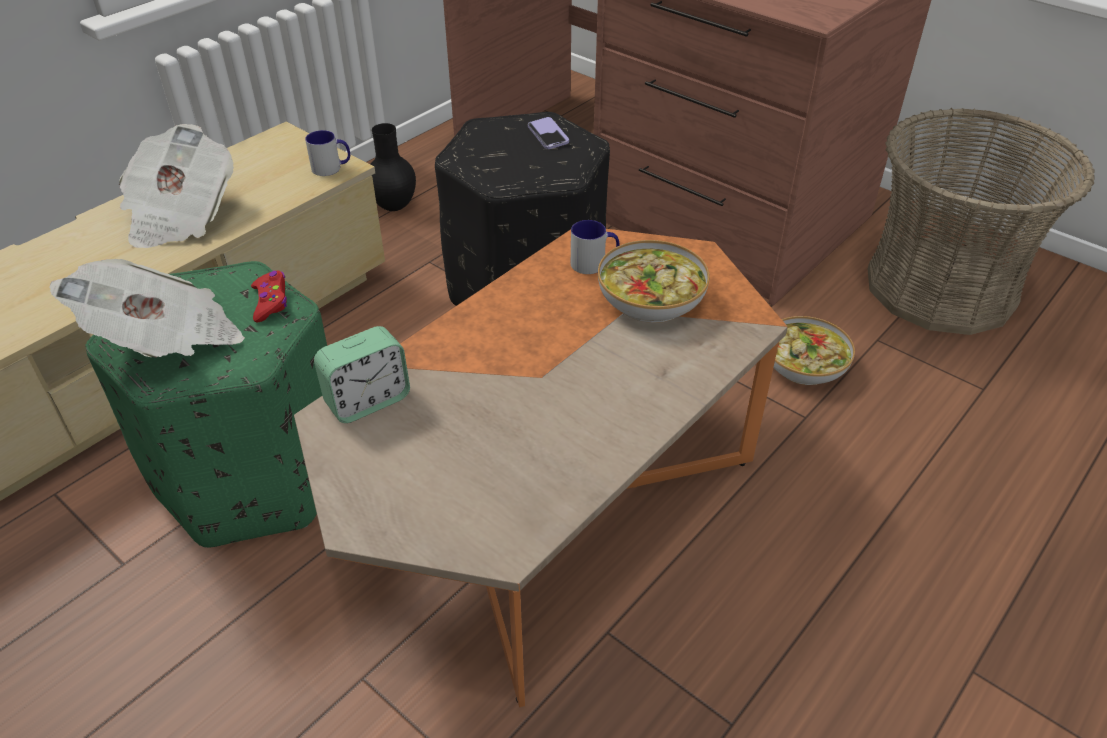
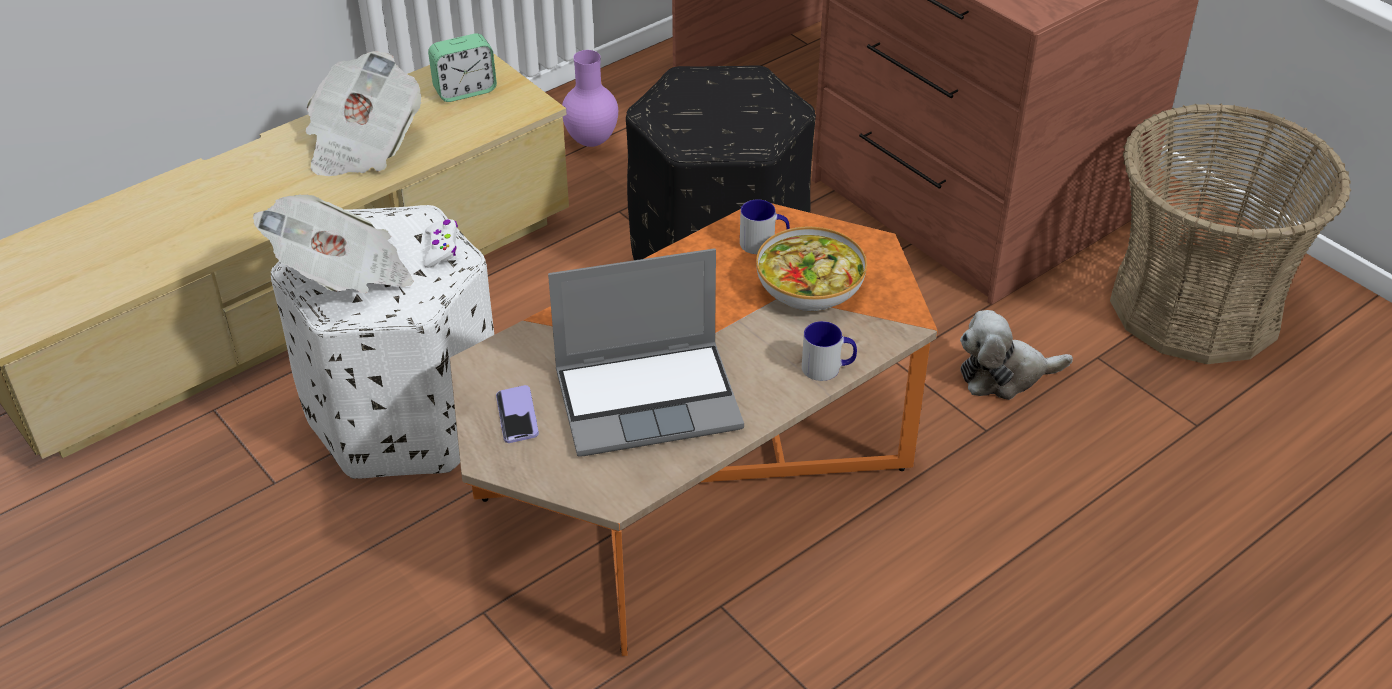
camera: 10 degrees right, 0 degrees up
green ottoman [85,261,327,548] -> white ottoman [271,205,494,479]
red game controller [251,271,287,322] -> white game controller [423,219,458,268]
mug [305,130,350,176] -> mug moved to [802,321,857,381]
alarm clock [314,326,410,423] -> alarm clock moved to [428,33,497,102]
black vase [370,123,416,211] -> purple vase [562,50,618,147]
phone [528,117,569,149] -> phone moved to [496,385,539,443]
bowl [773,316,855,385] -> plush toy [960,310,1073,400]
none -> laptop [548,248,744,457]

